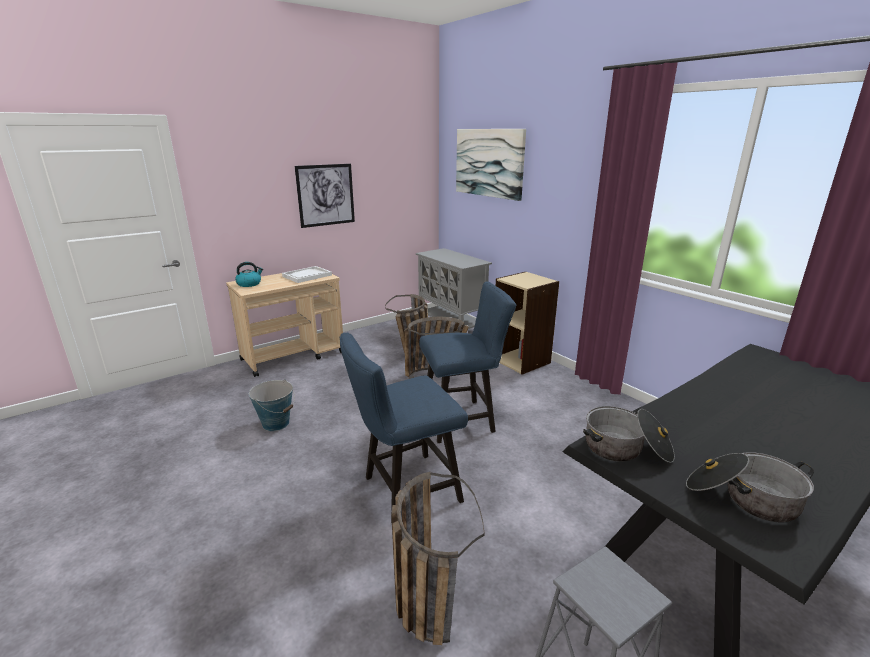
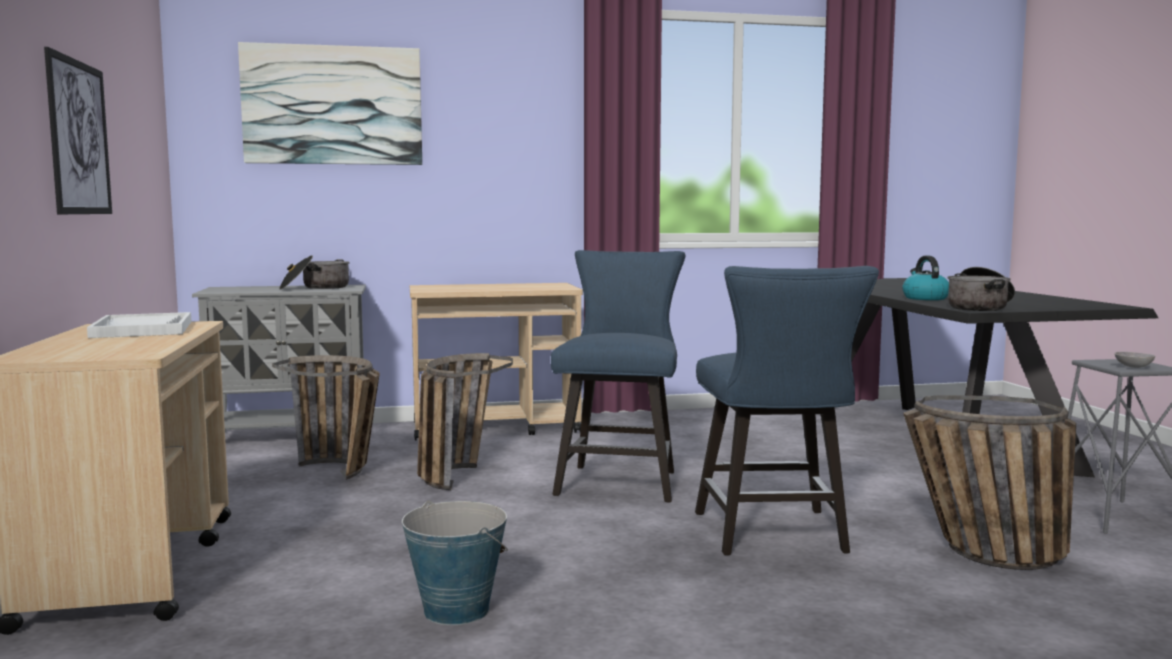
camera: 65 degrees left, 15 degrees down
kettle [235,262,263,287] -> kettle moved to [902,256,949,300]
beige bookcase [496,272,559,374] -> beige cart [410,283,583,441]
cooking pot [686,452,814,523] -> cooking pot moved to [279,255,350,289]
none -> grey bowl [1114,352,1155,368]

